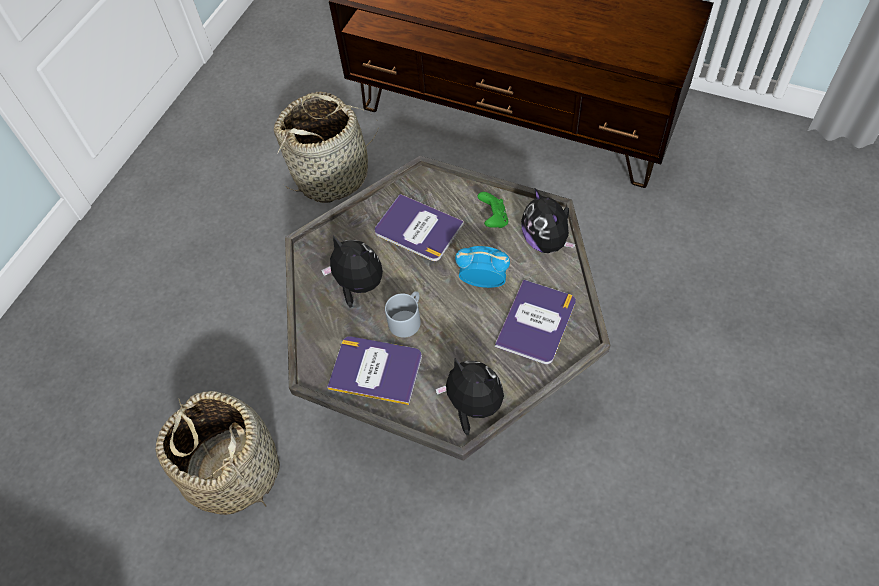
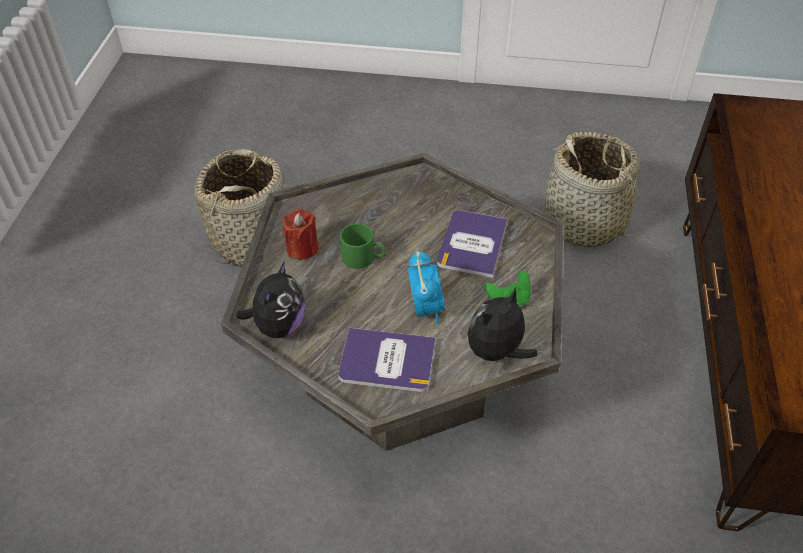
camera: 70 degrees right, 10 degrees down
plush toy [321,236,383,308] -> none
book [327,336,422,405] -> red candle [283,209,319,260]
grey mug [385,291,421,338] -> green mug [340,223,386,269]

